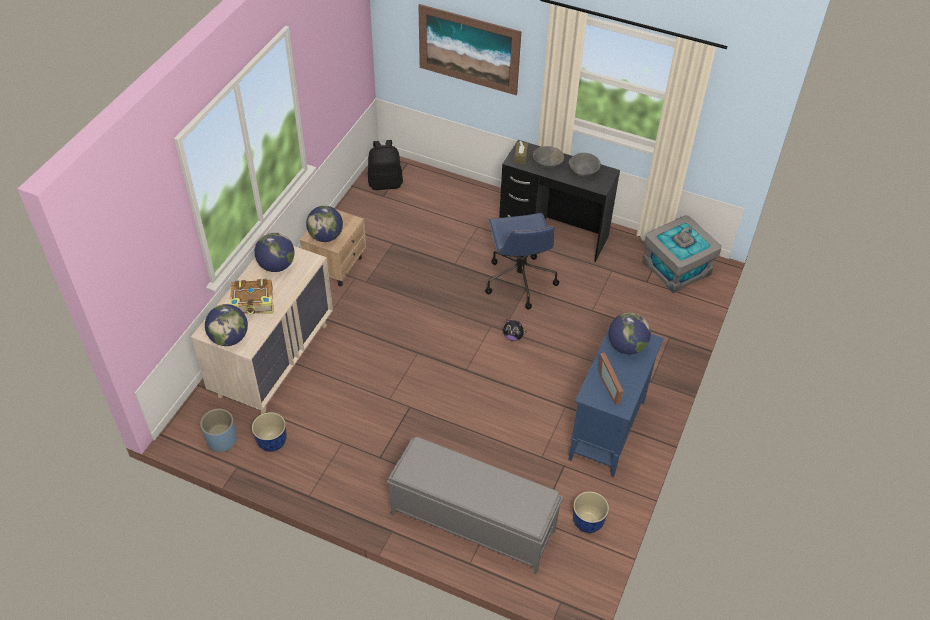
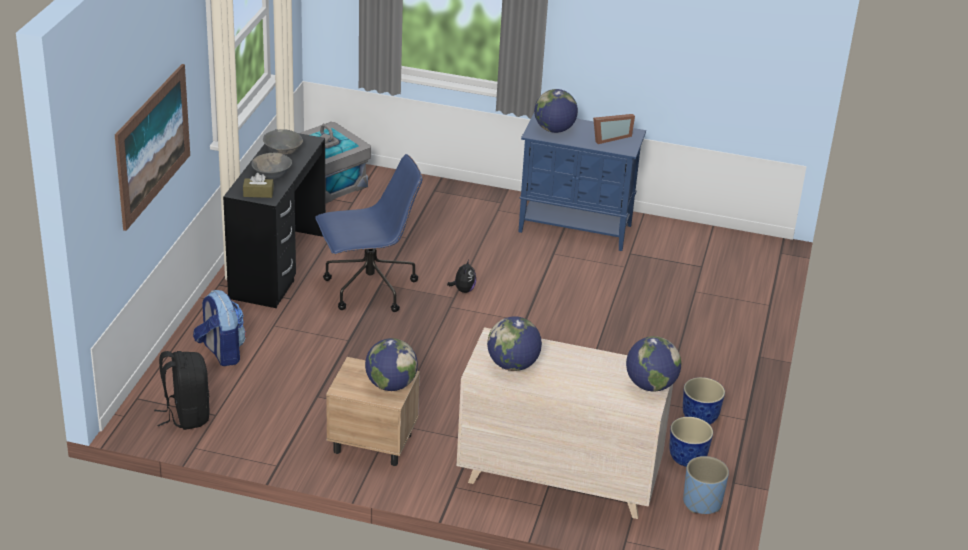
camera: 100 degrees left, 15 degrees down
book [229,279,274,314] -> none
grey bench [387,437,563,574] -> none
planter [573,491,609,533] -> planter moved to [683,377,725,425]
none -> backpack [193,290,246,366]

